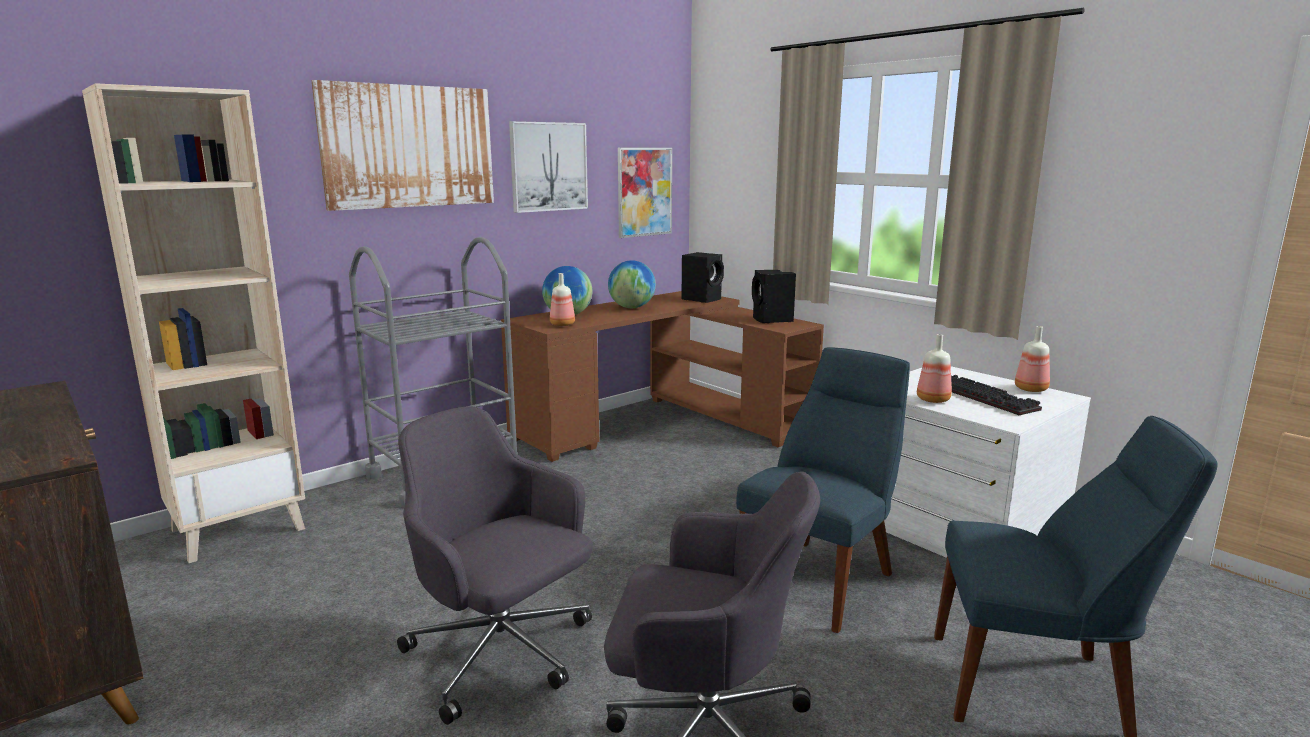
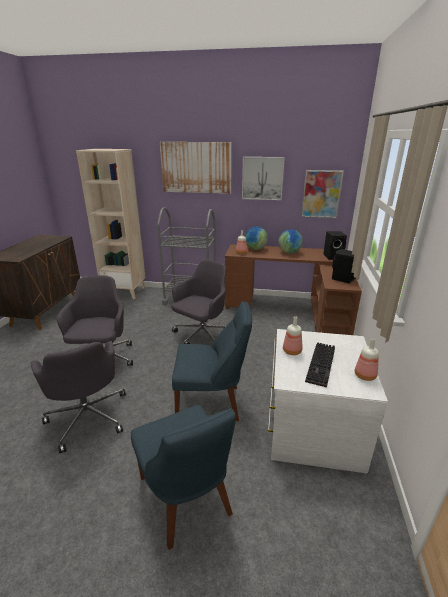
camera: 50 degrees right, 10 degrees up
none -> grey office chair [171,260,226,344]

